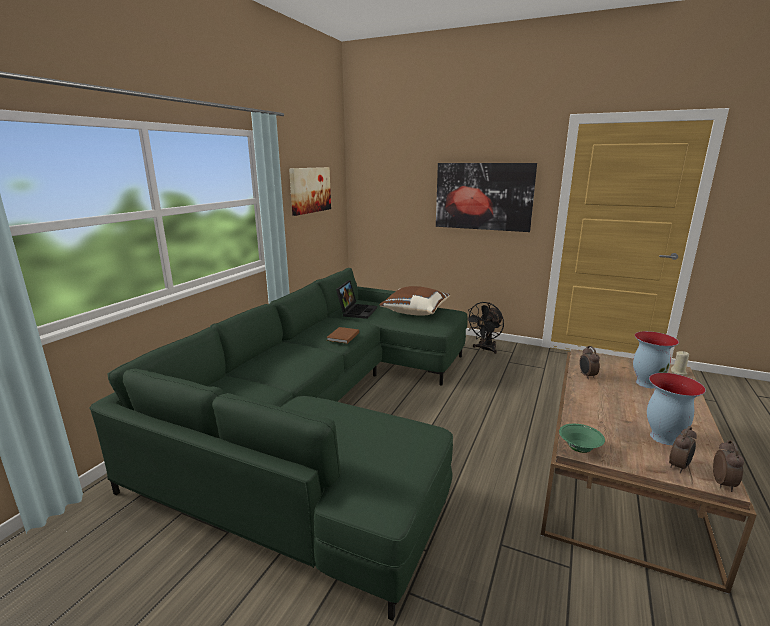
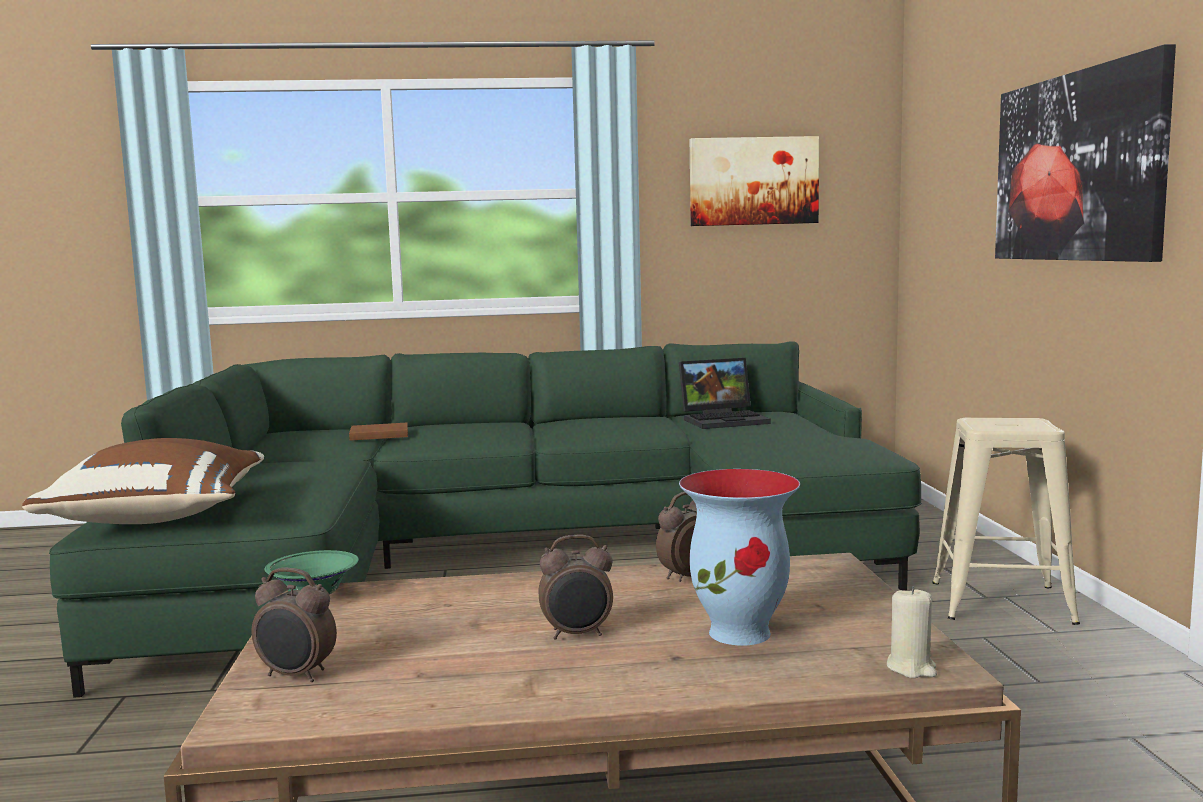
camera: 60 degrees right, 10 degrees down
brown book [326,327,359,344] -> brown book moved to [349,423,408,441]
brown pillow [379,286,450,316] -> brown pillow moved to [22,438,264,524]
black fan [468,302,504,354] -> beige stool [932,418,1080,625]
vase [647,373,706,445] -> none
alarm clock [713,440,744,492] -> alarm clock moved to [538,535,613,640]

